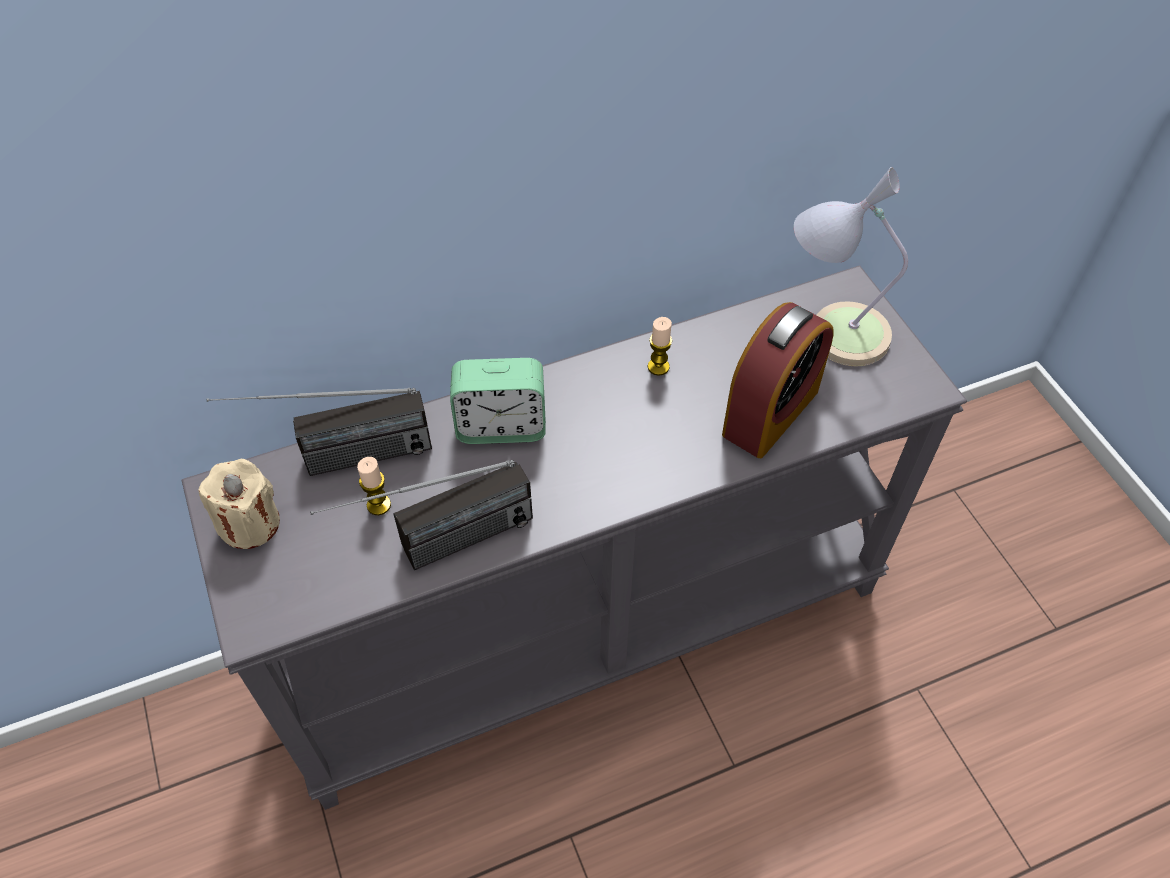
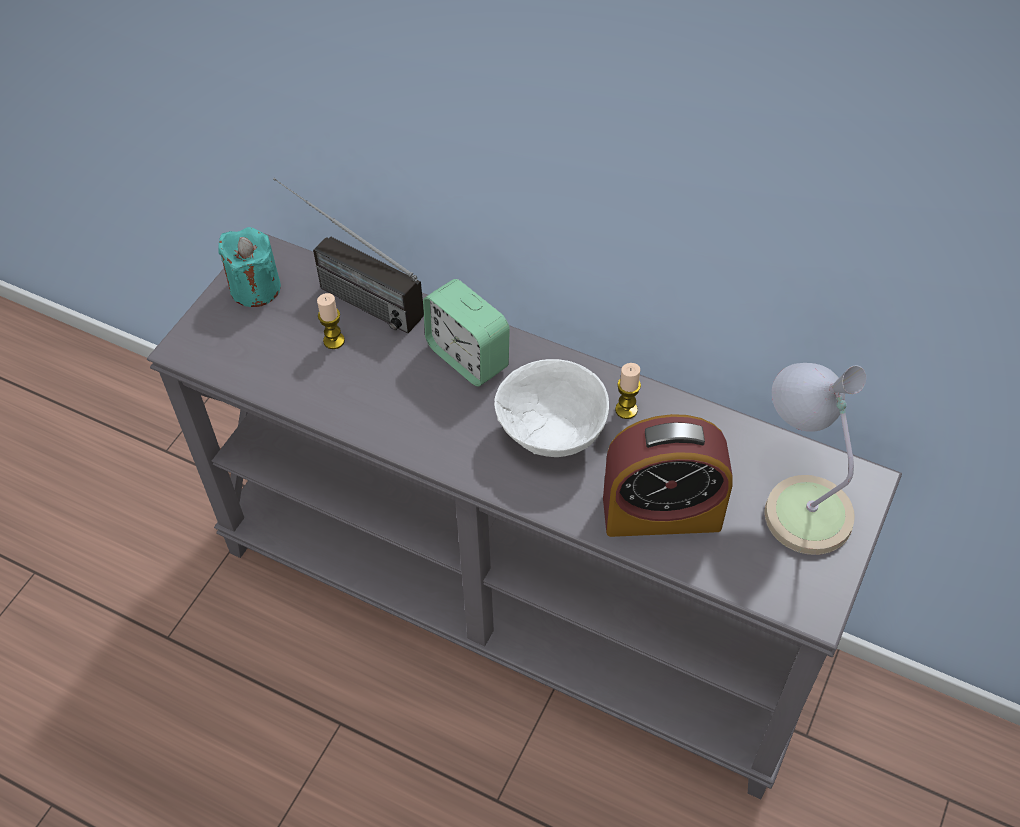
camera: 50 degrees right, 0 degrees up
beige candle [198,459,280,549] -> turquoise candle [218,227,281,307]
radio [310,460,533,570] -> none
none -> white bowl [494,359,609,457]

